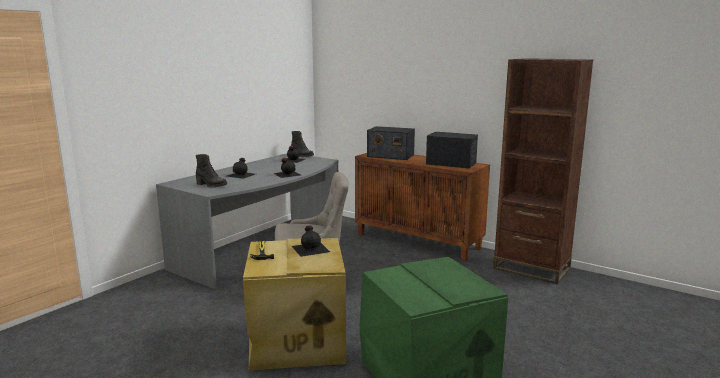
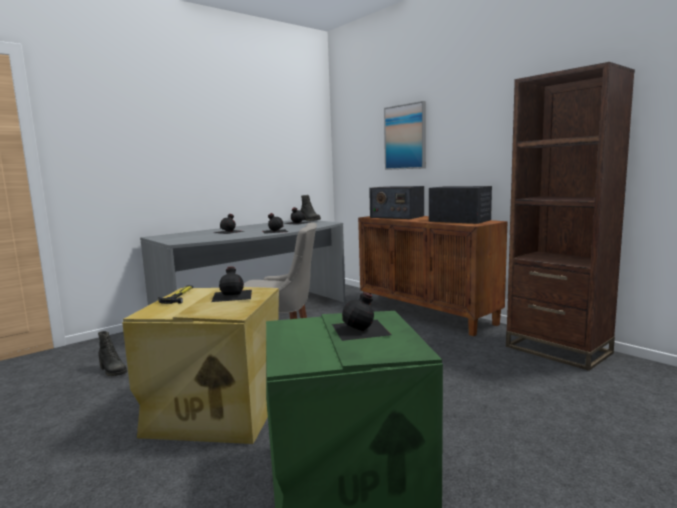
camera: 15 degrees right, 5 degrees down
black boot [196,154,227,187] -> black boot moved to [98,331,128,376]
none -> black bottle [332,292,391,341]
none -> picture [384,101,426,170]

